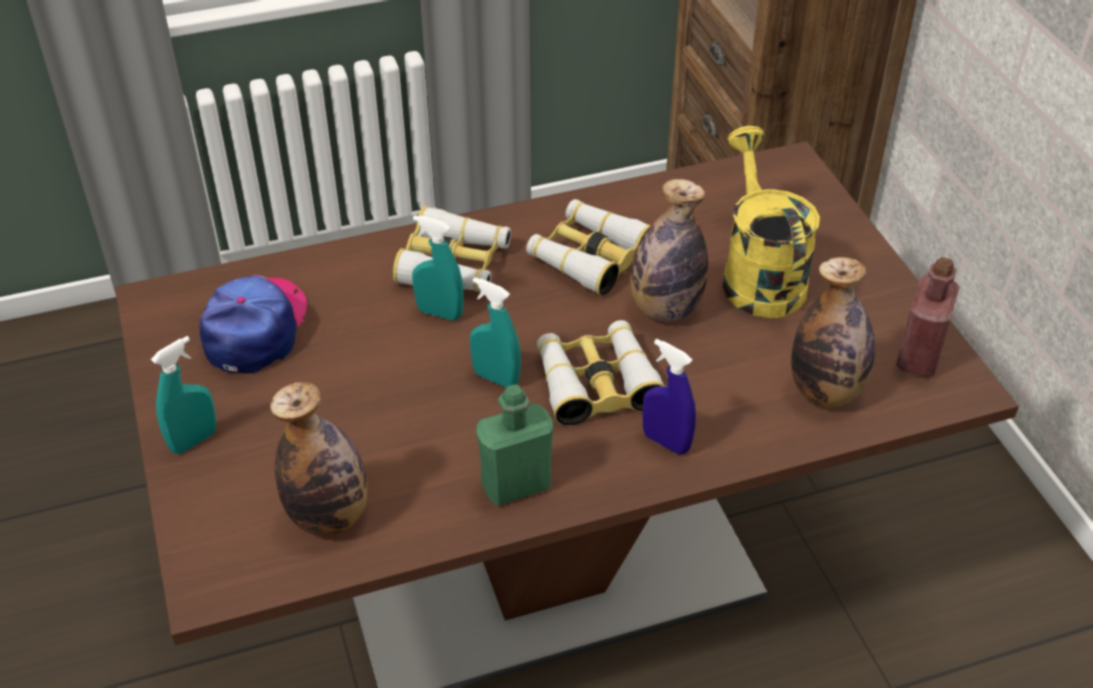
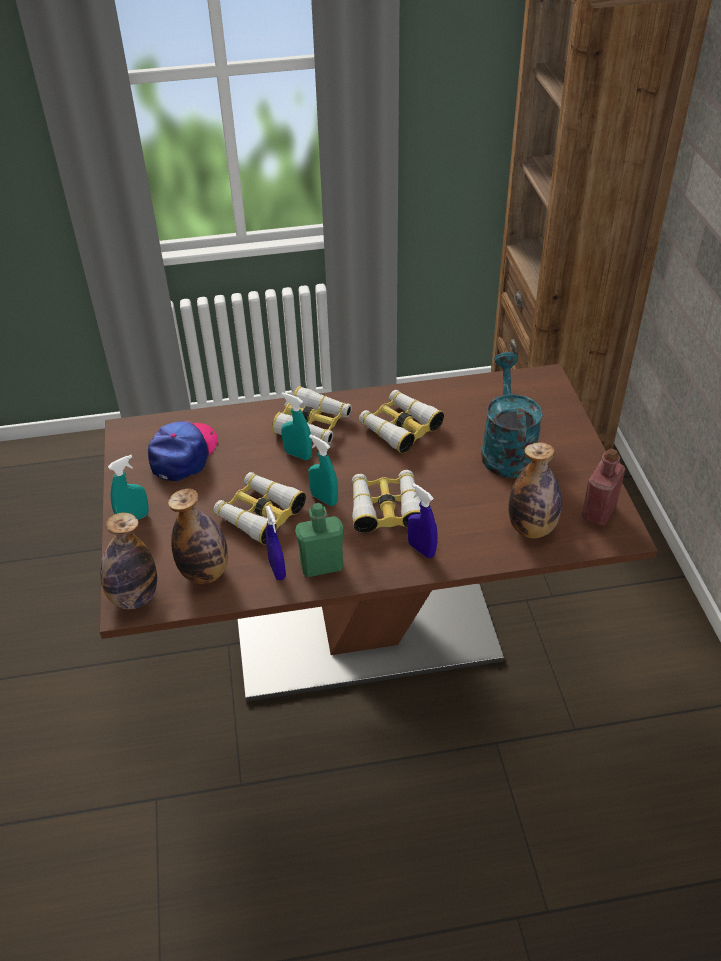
camera: 10 degrees right, 0 degrees up
bottle [630,179,708,321] -> bottle moved to [100,513,157,609]
yellow watering can [723,126,820,318] -> turquoise watering can [481,352,543,478]
none -> binoculars [213,472,306,544]
none -> blue spray bottle [265,506,286,580]

